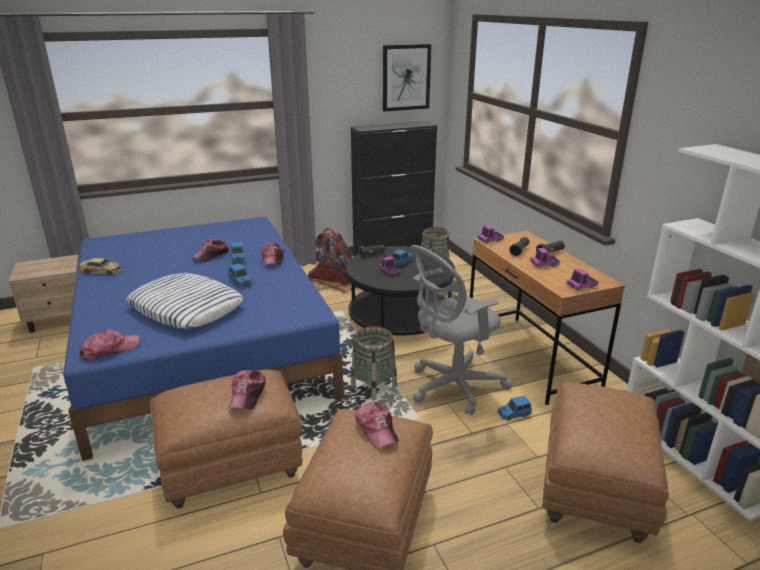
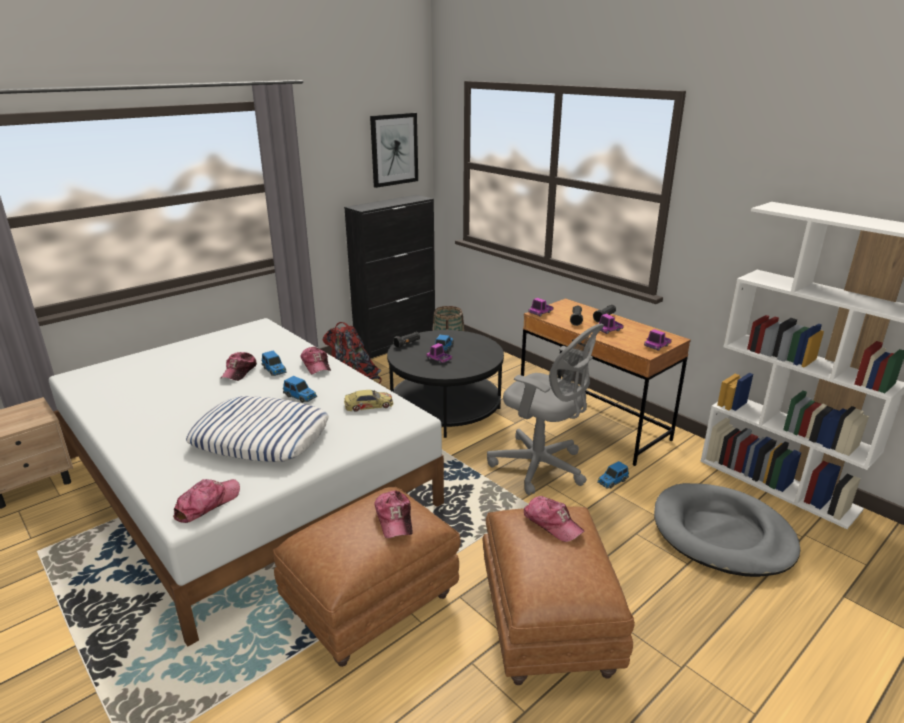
camera: 20 degrees left, 0 degrees up
blue bed [63,217,344,461] -> white bed [49,318,444,647]
toy car [79,258,122,275] -> toy car moved to [344,390,393,412]
basket [351,326,397,401] -> none
grey office chair [410,245,513,415] -> grey office chair turned 90 degrees counterclockwise [487,324,604,495]
brown ottoman [542,383,669,543] -> grey dog bed [654,483,800,577]

